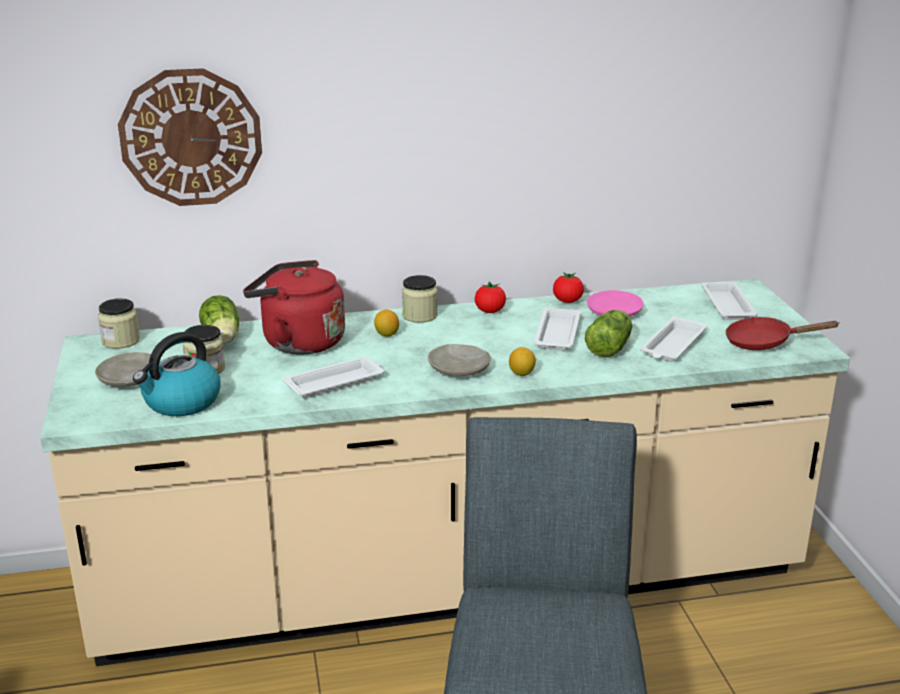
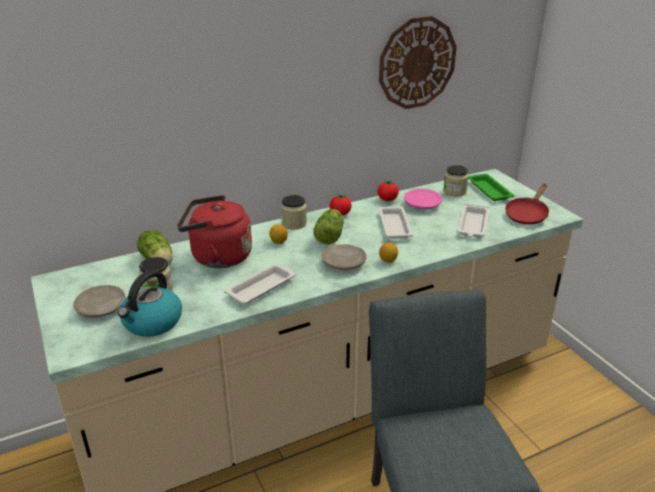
camera: 15 degrees left, 5 degrees up
jar [98,298,140,349] -> jar moved to [443,165,469,196]
wall clock [118,68,262,206] -> wall clock moved to [379,16,457,109]
lettuce [585,310,632,357] -> lettuce moved to [313,209,344,244]
white tray [701,282,758,320] -> green tray [468,174,514,201]
red frying pan [725,317,840,350] -> red frying pan turned 45 degrees counterclockwise [505,184,549,225]

